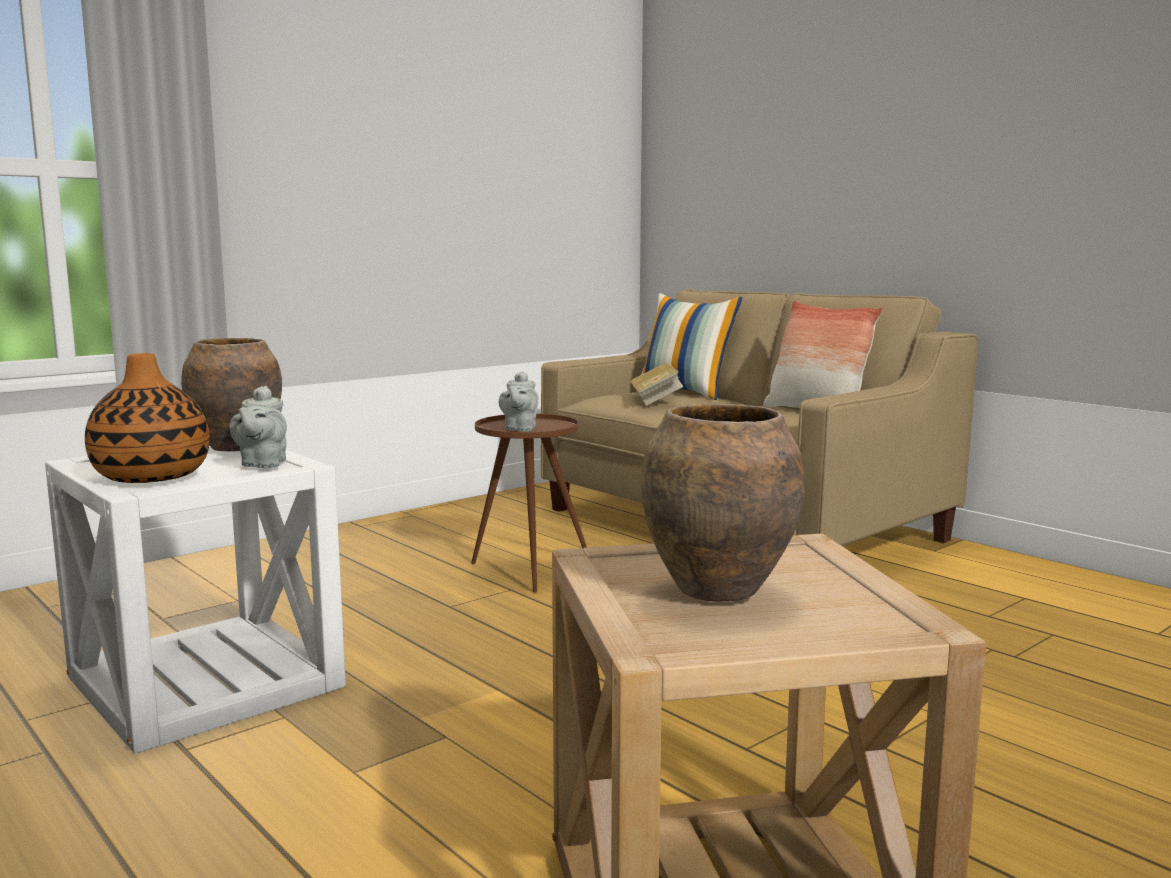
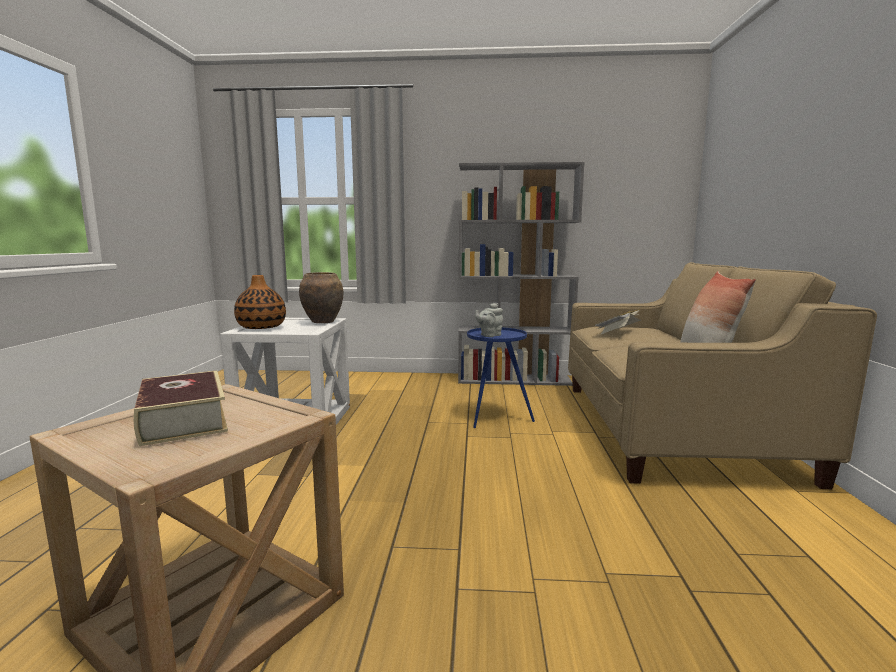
camera: 45 degrees right, 0 degrees up
grey teapot [230,386,287,469] -> none
brown side table [471,414,587,592] -> blue side table [467,327,535,428]
pillow [641,293,742,400] -> none
brown vase [641,404,805,602] -> book [134,370,228,446]
none -> grey bookcase [458,162,585,386]

